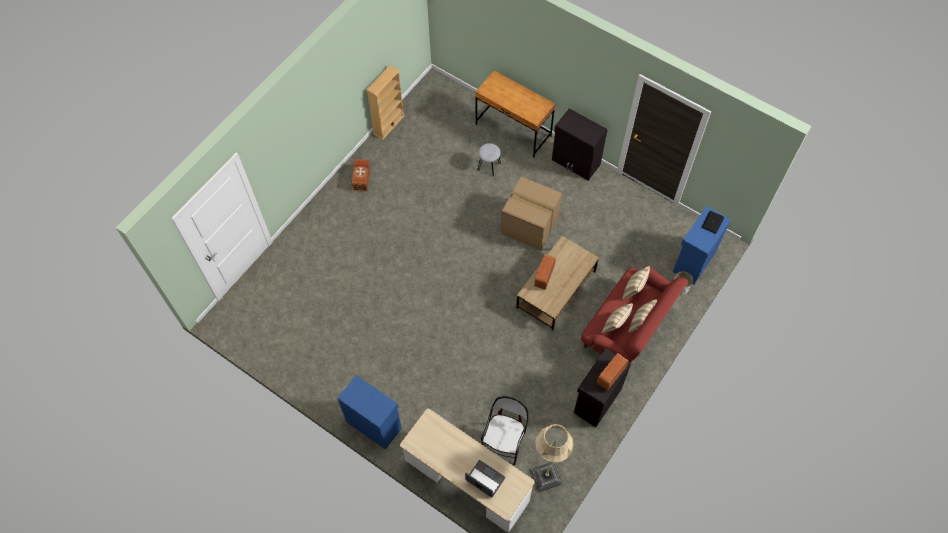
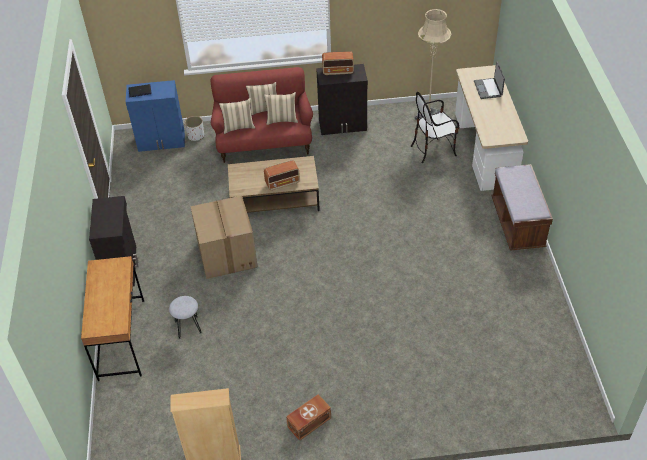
camera: 130 degrees left, 15 degrees down
blue cabinet [337,375,402,450] -> brown bench [491,164,553,251]

